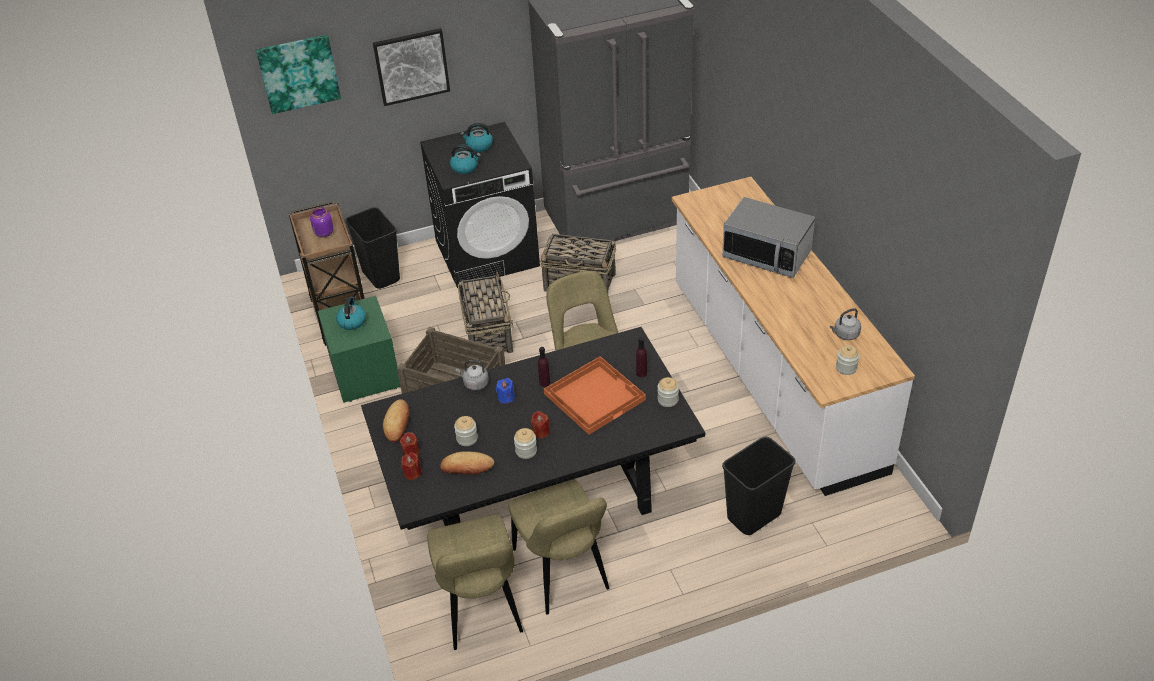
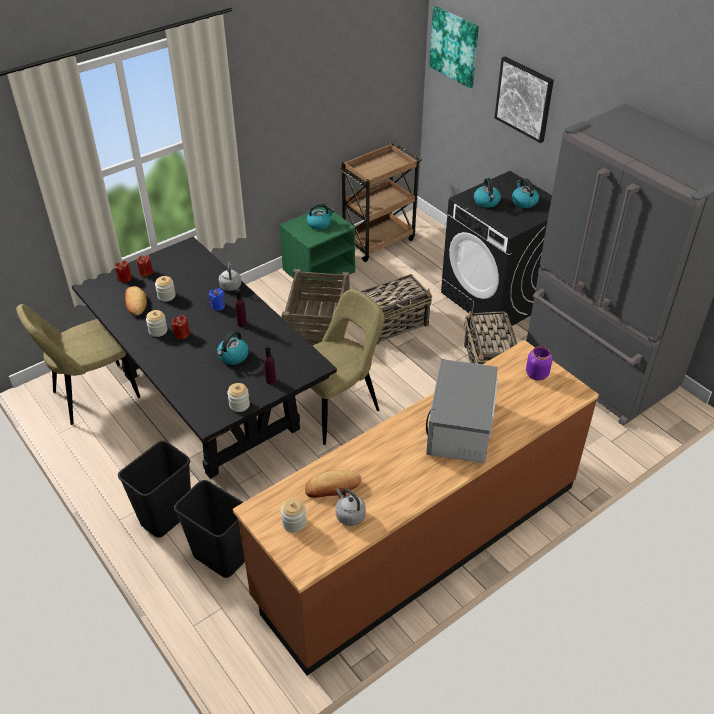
camera: 70 degrees right, 0 degrees up
purple jar [310,207,333,237] -> purple jar moved to [526,346,552,381]
black trash can [345,207,400,289] -> black trash can moved to [118,441,191,538]
bread [383,400,409,442] -> bread moved to [305,470,362,498]
beige chair [508,479,609,615] -> none
orange tray [544,356,646,435] -> kettle [217,331,249,365]
white counter [672,177,915,496] -> brown counter [233,340,599,676]

